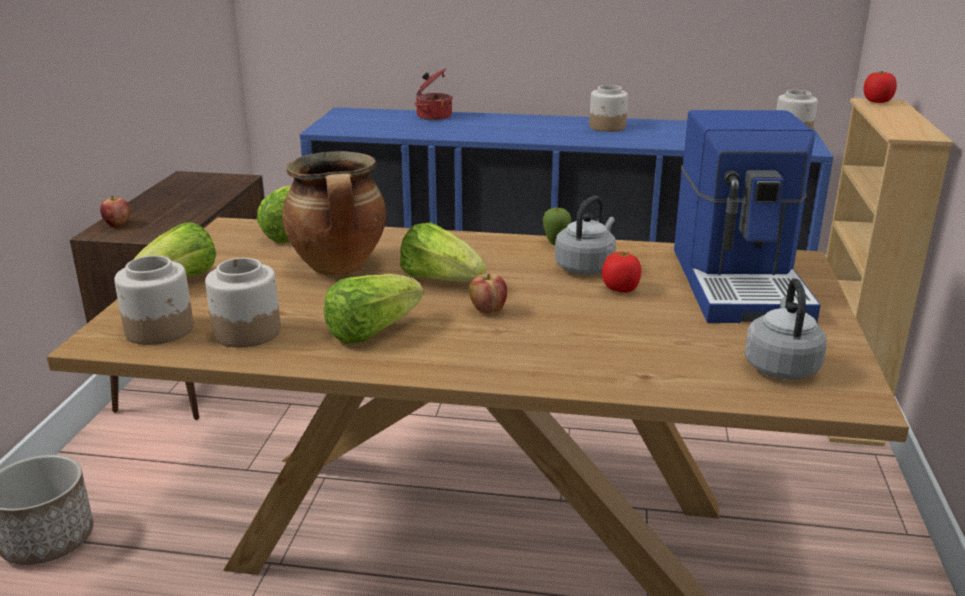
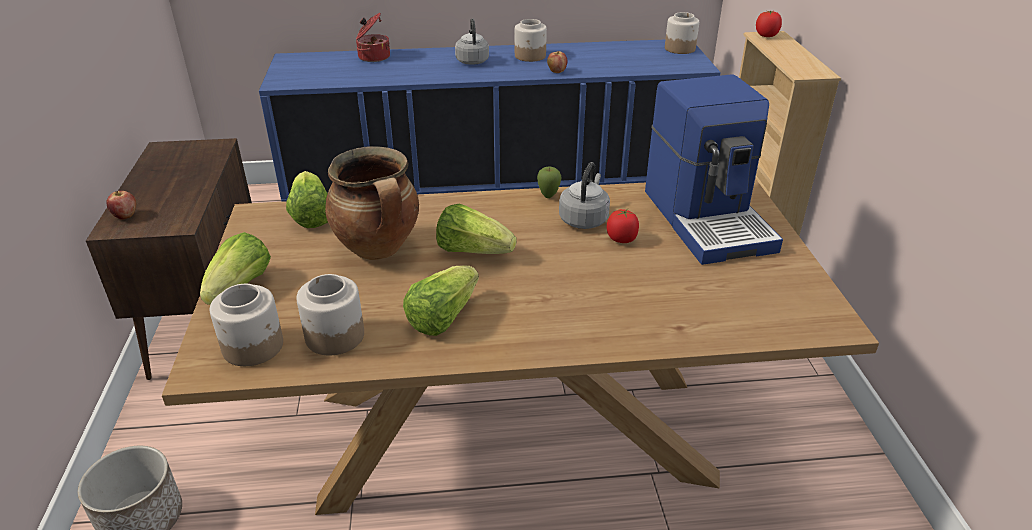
camera: 15 degrees left, 10 degrees up
apple [469,273,507,315] -> apple moved to [547,51,567,73]
grey kettle [745,278,827,379] -> grey kettle moved to [455,18,489,65]

